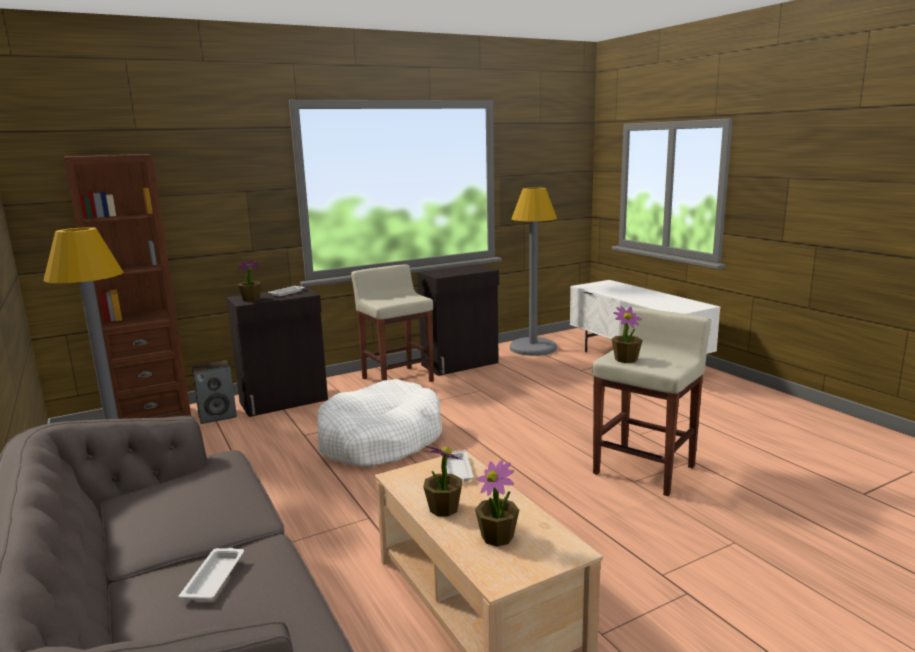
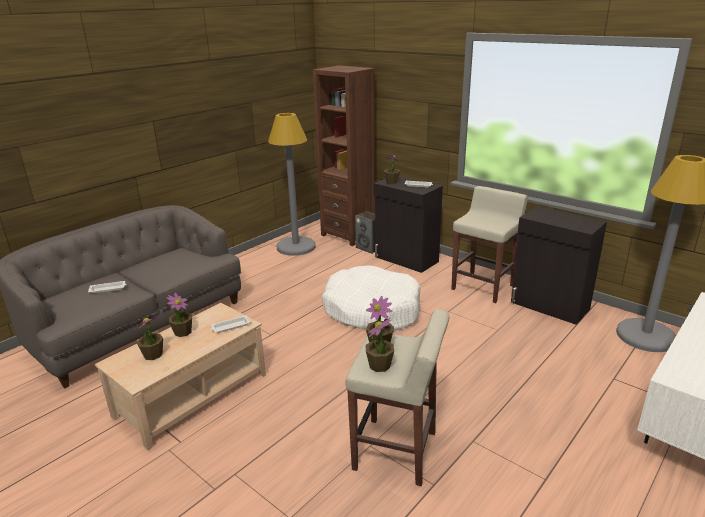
camera: 70 degrees right, 10 degrees up
none -> potted plant [365,318,394,372]

